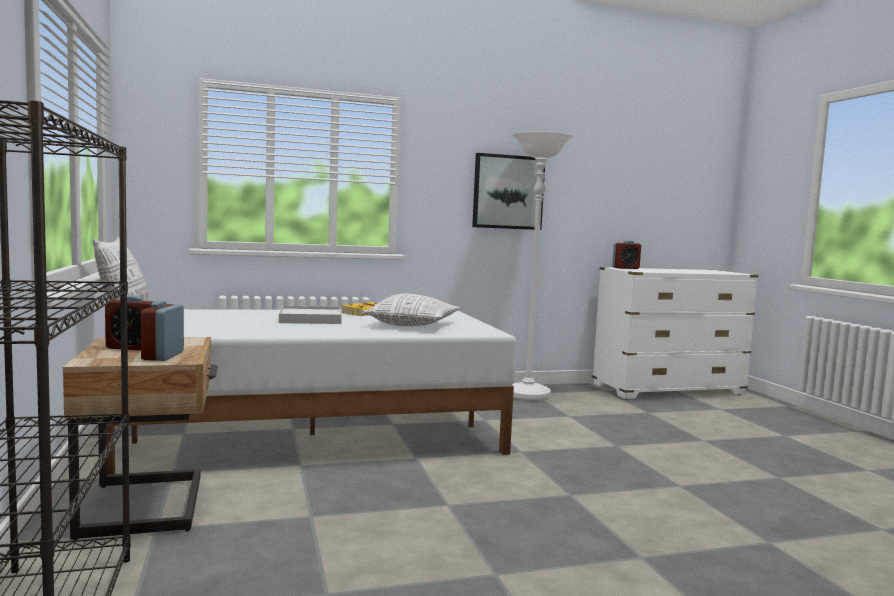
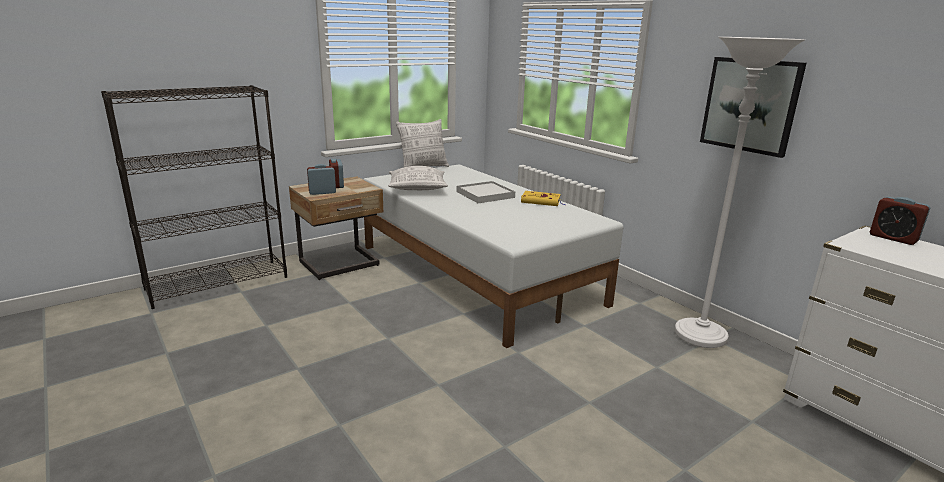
camera: 70 degrees right, 15 degrees up
pillow [361,294,461,326] -> pillow moved to [388,166,448,190]

